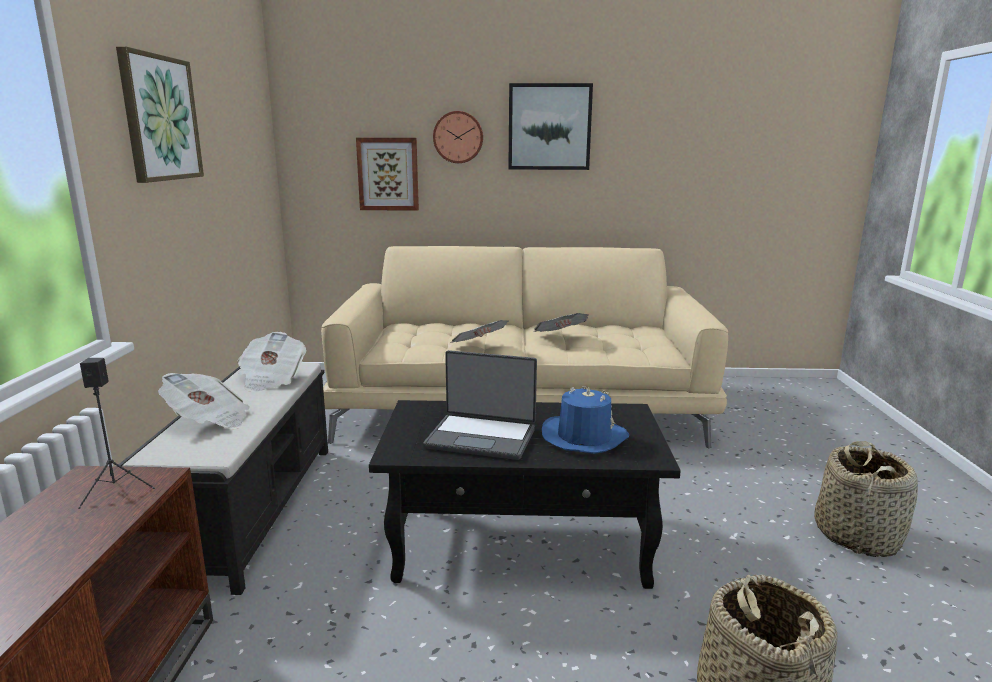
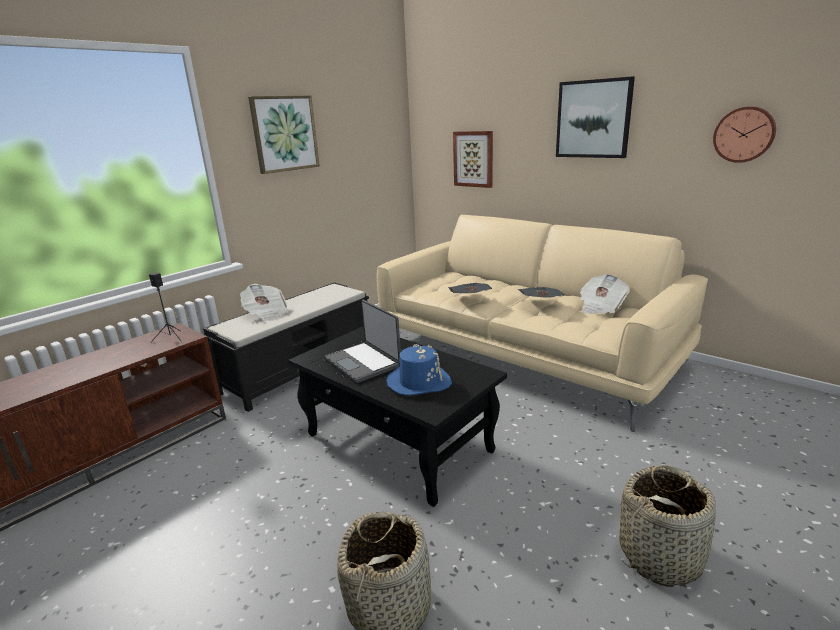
camera: 40 degrees right, 5 degrees up
newspaper [237,332,306,392] -> newspaper moved to [580,274,630,314]
wall clock [433,111,483,163] -> wall clock moved to [713,106,776,163]

